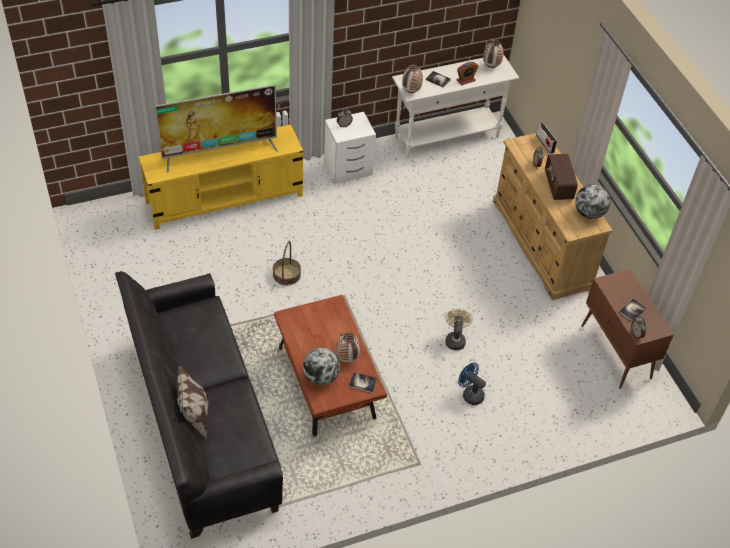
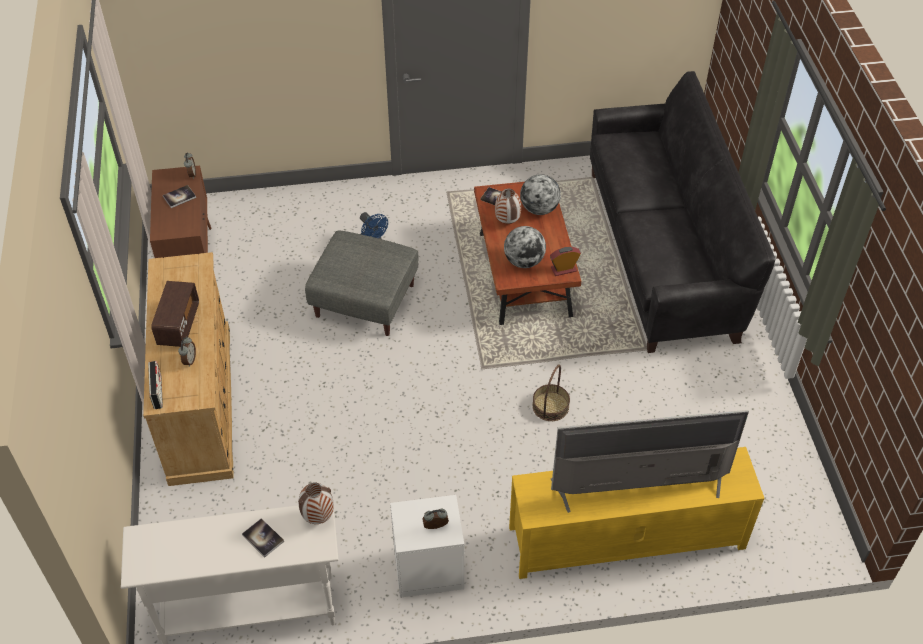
camera: 165 degrees left, 0 degrees up
pillow [177,366,208,438] -> none
beige fan [445,309,473,350] -> grey ottoman [305,231,419,336]
alarm clock [457,62,479,85] -> alarm clock moved to [550,247,581,276]
vase [483,40,504,68] -> none
globe [575,184,610,219] -> globe moved to [504,226,546,268]

